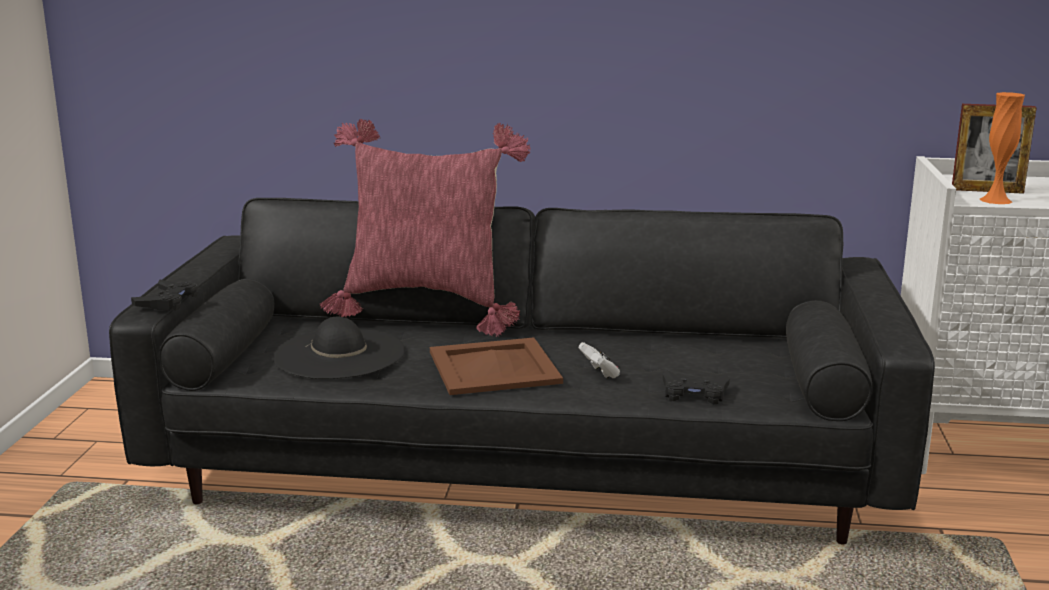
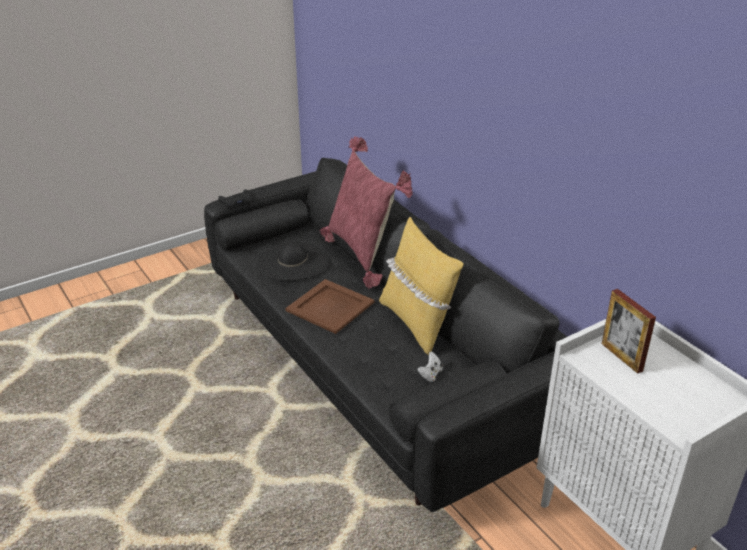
camera: 50 degrees right, 15 degrees up
white game controller [579,342,620,379] -> white game controller moved to [417,352,443,382]
black game controller [662,370,730,404] -> none
orange vase [980,92,1025,204] -> none
none -> yellow pillow [379,217,463,355]

